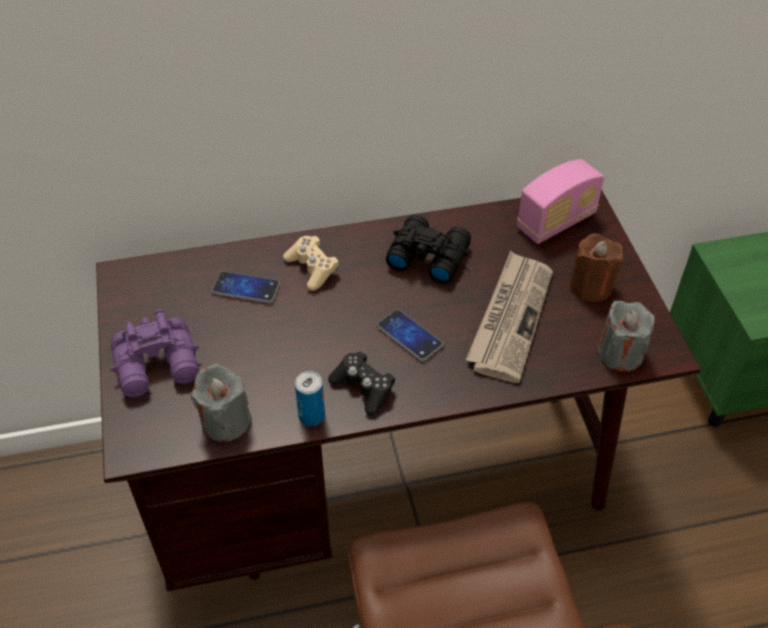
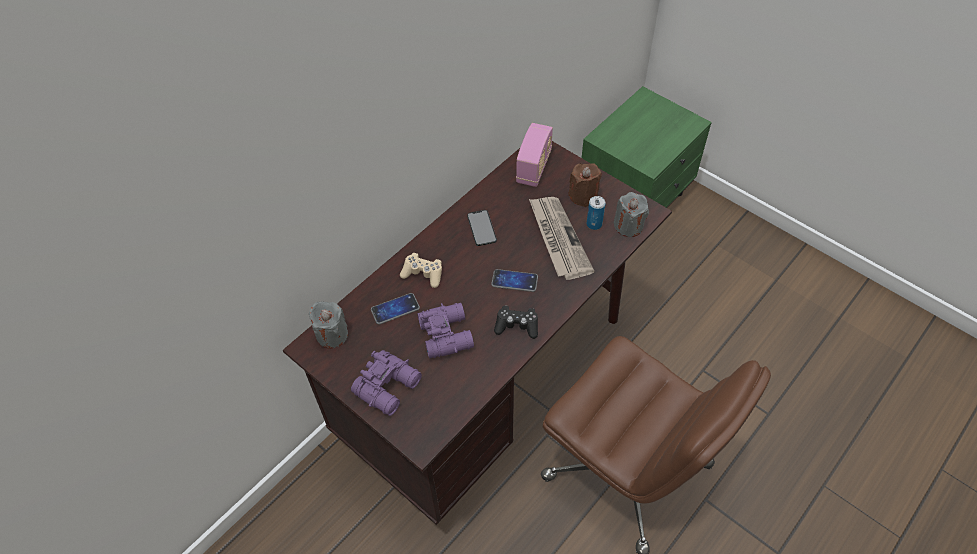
camera: 35 degrees left, 5 degrees up
grey candle [191,363,252,442] -> grey candle moved to [309,301,348,349]
can [295,371,325,426] -> can moved to [587,196,606,230]
black binoculars [386,215,471,284] -> phone [467,210,497,246]
none -> purple binoculars [417,303,474,358]

